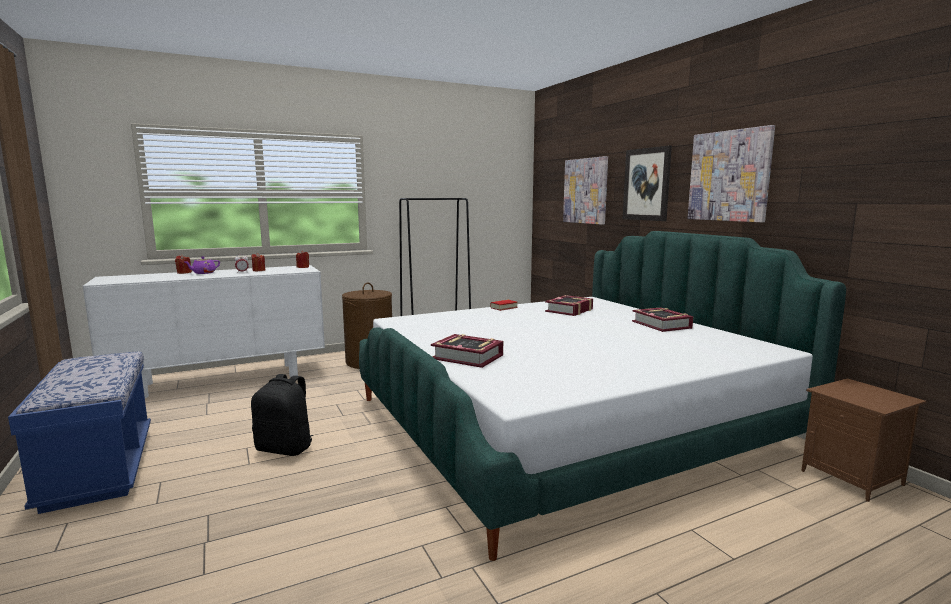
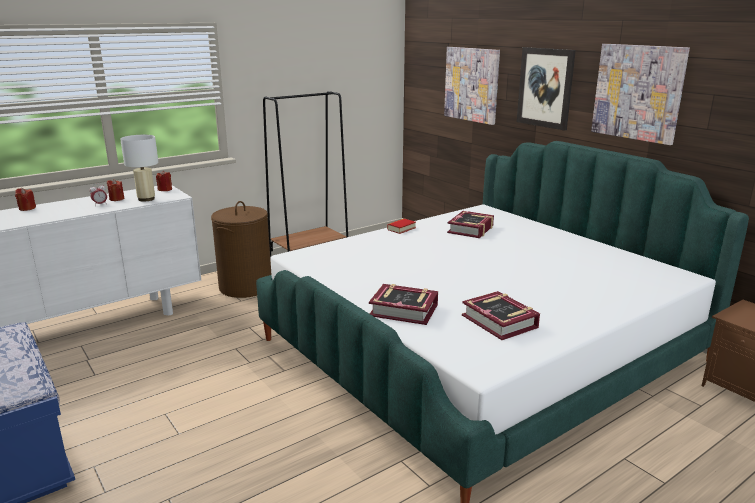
camera: 10 degrees left, 10 degrees up
purple teapot [185,256,220,274] -> none
black backpack [251,374,313,456] -> none
book [632,307,693,332] -> book moved to [462,291,540,340]
none -> white table lamp [121,135,158,202]

